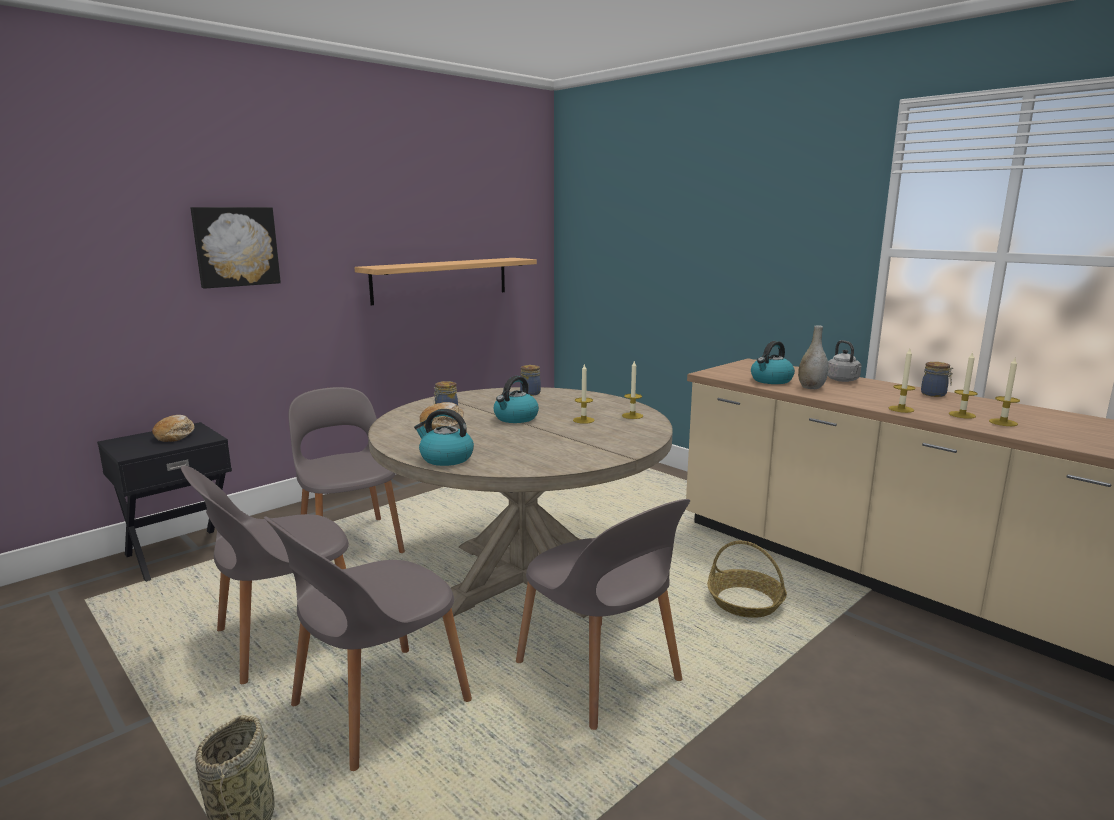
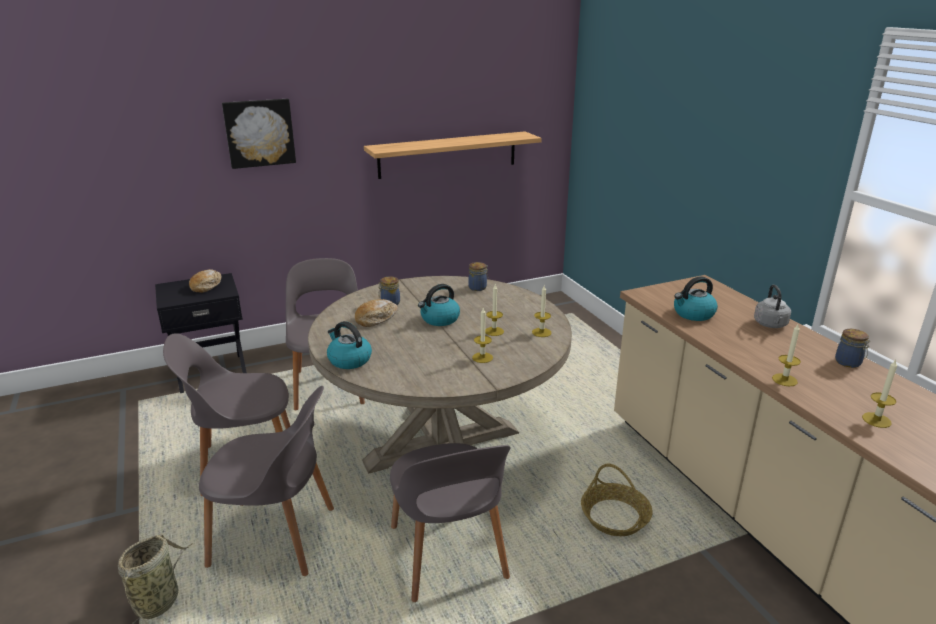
camera: 20 degrees right, 10 degrees up
grey chair [264,516,472,771] -> grey chair turned 150 degrees counterclockwise [199,386,334,576]
grey vase [798,325,828,389] -> none
candle [949,352,978,419] -> candle moved to [472,308,493,363]

